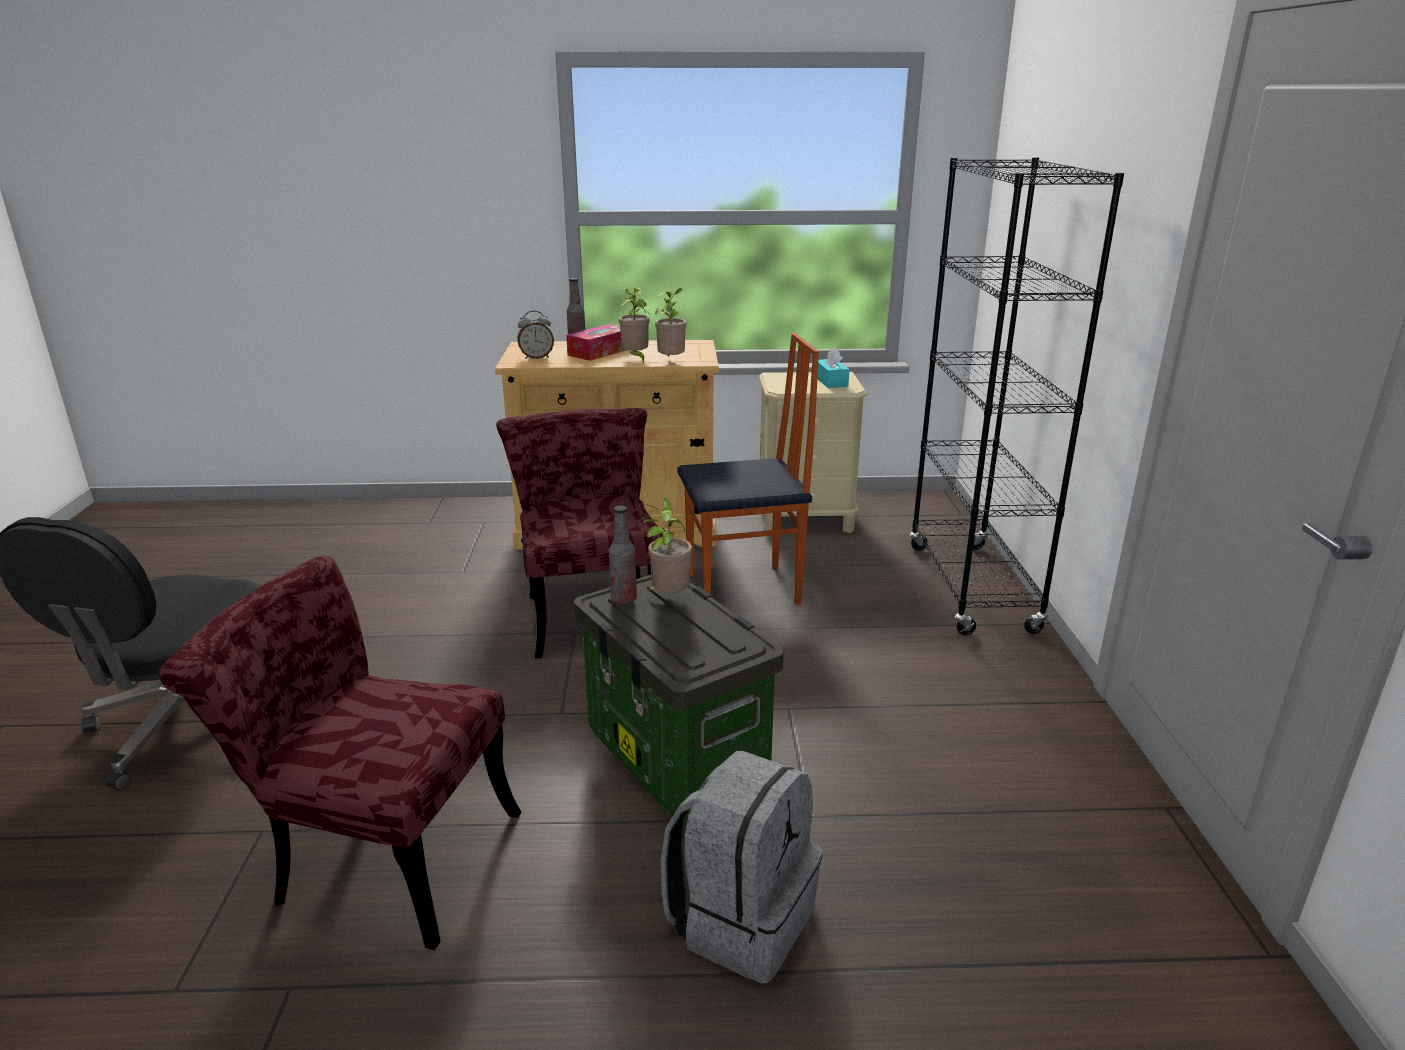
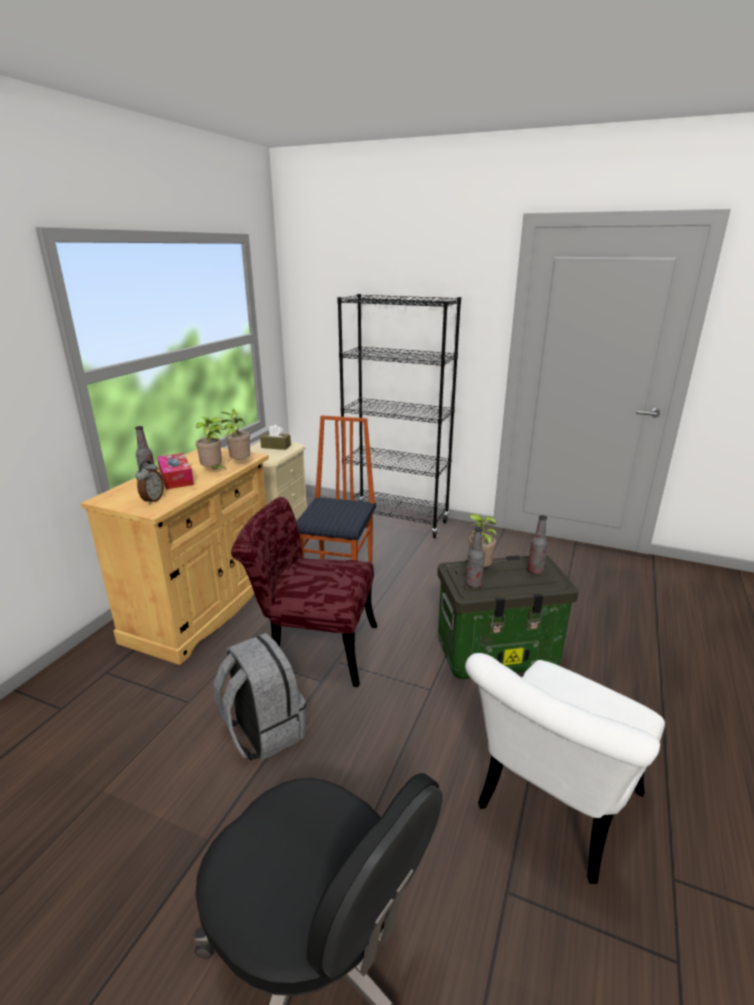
camera: 65 degrees left, 0 degrees up
red chair [159,556,521,950] -> white chair [465,653,665,884]
grey backpack [661,751,823,984] -> grey backpack moved to [213,633,306,761]
turquoise tissue box [817,347,850,388] -> brown tissue box [260,425,291,450]
none -> bottle [527,515,548,574]

